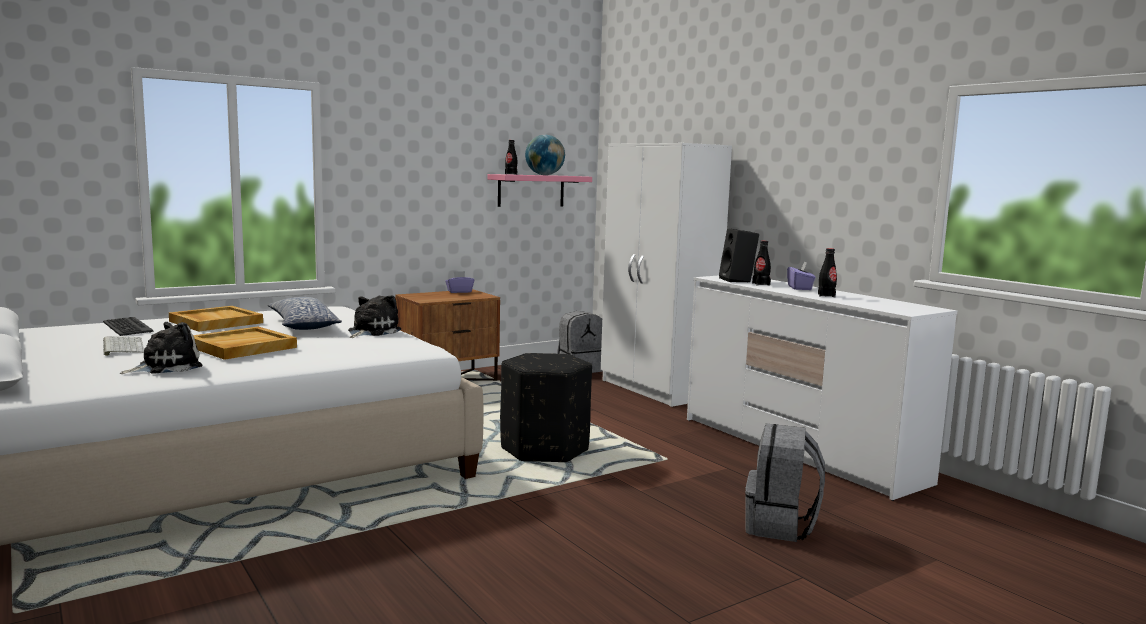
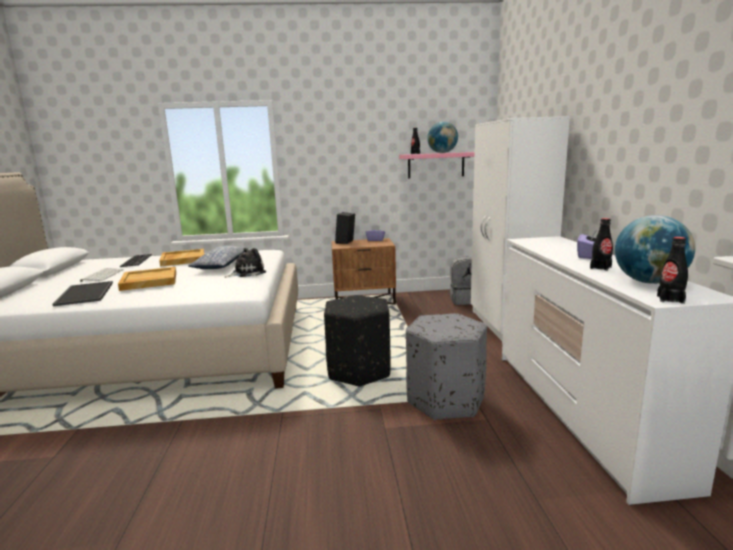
camera: 30 degrees right, 5 degrees up
plush toy [120,322,203,374] -> tray [53,281,113,306]
black speaker [719,228,759,282] -> black speaker moved to [335,212,355,244]
grey backpack [745,424,825,542] -> none
black bottle [752,241,771,286] -> black bottle moved to [657,237,688,304]
none -> grey ottoman [406,313,487,420]
none -> globe [615,215,695,284]

